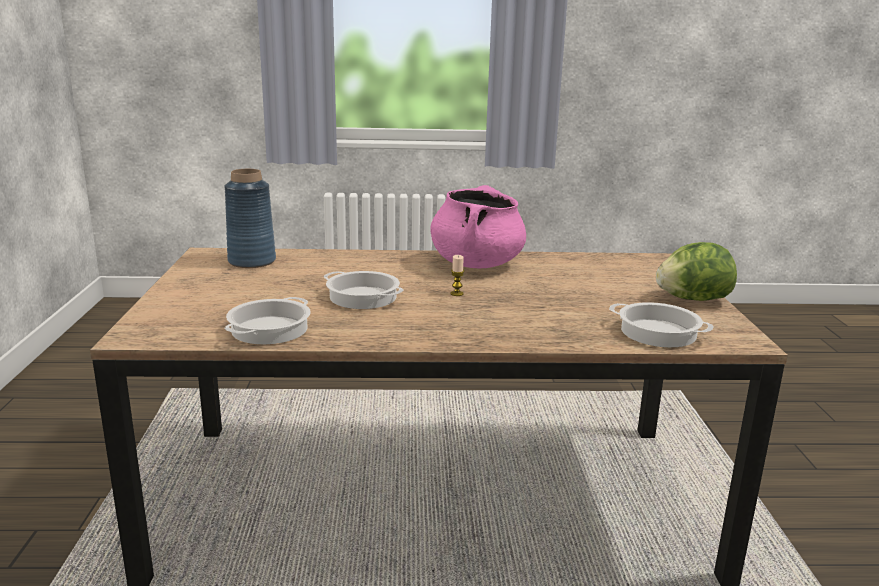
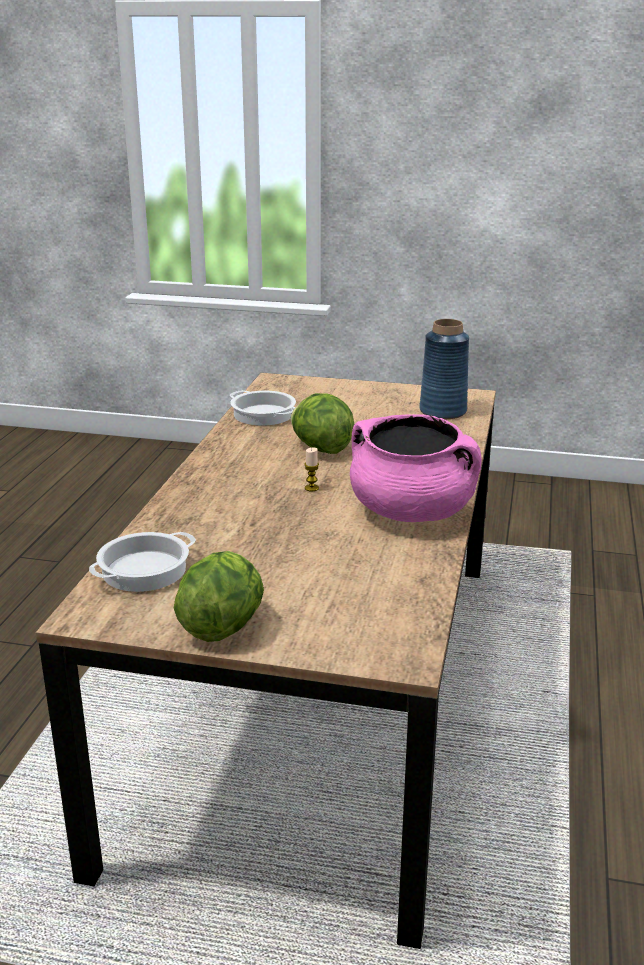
camera: 105 degrees right, 5 degrees up
cooking pot [323,271,404,309] -> lettuce [291,393,355,454]

